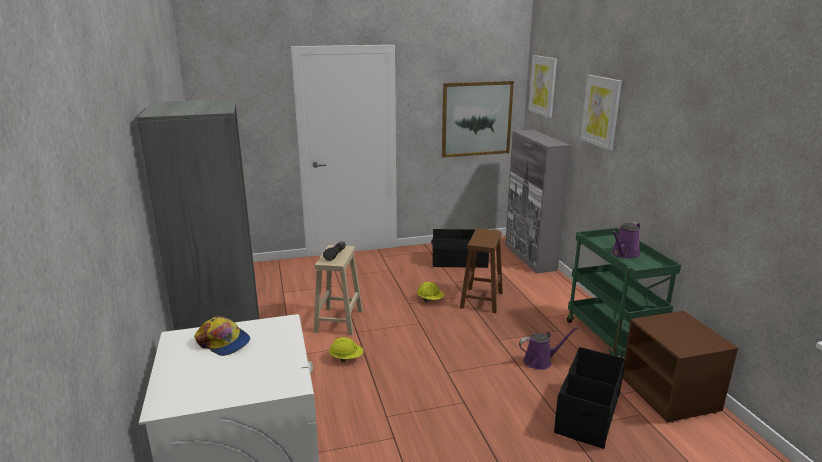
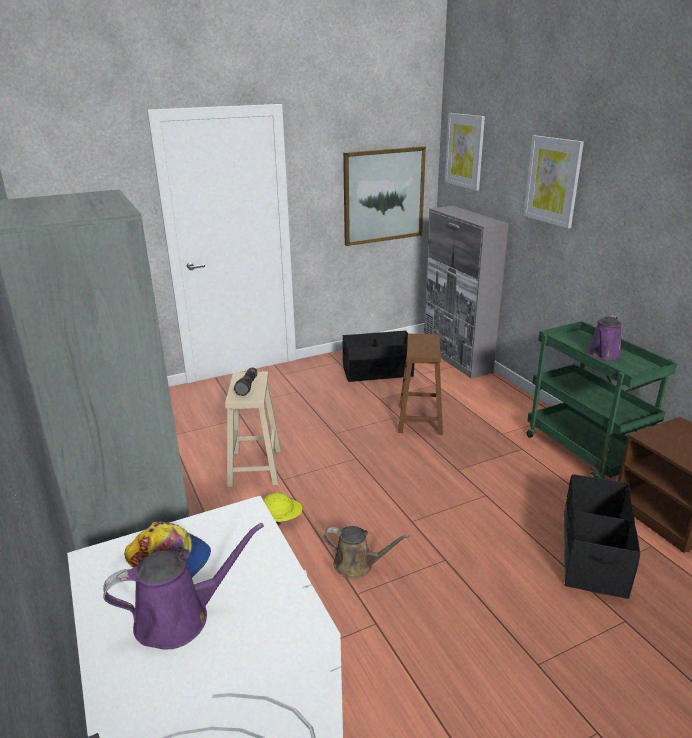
camera: 10 degrees left, 5 degrees up
yellow hard hat [417,282,444,302] -> none
purple watering can [519,327,578,370] -> purple watering can moved to [103,523,264,650]
none -> brown watering can [324,526,409,579]

